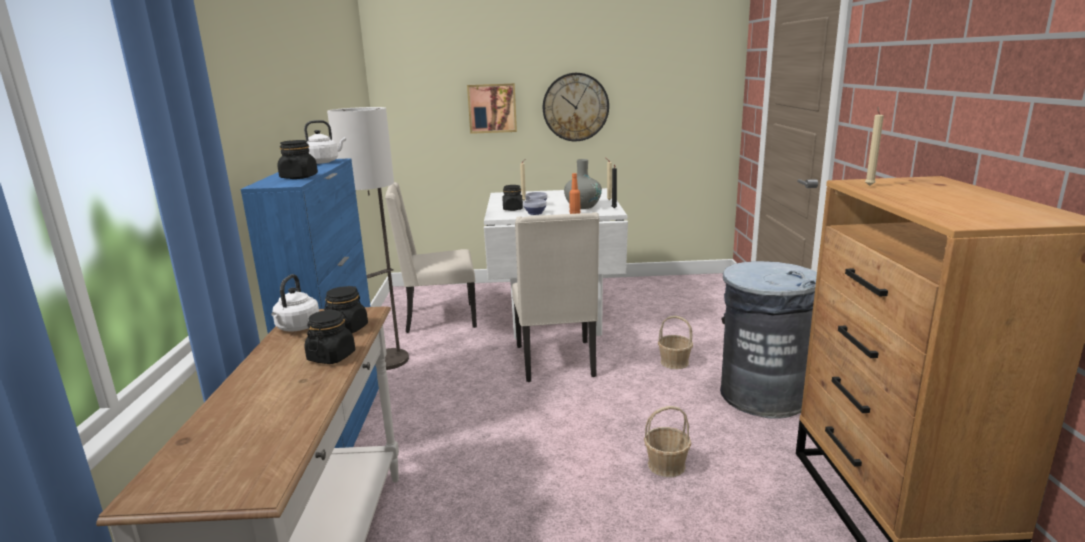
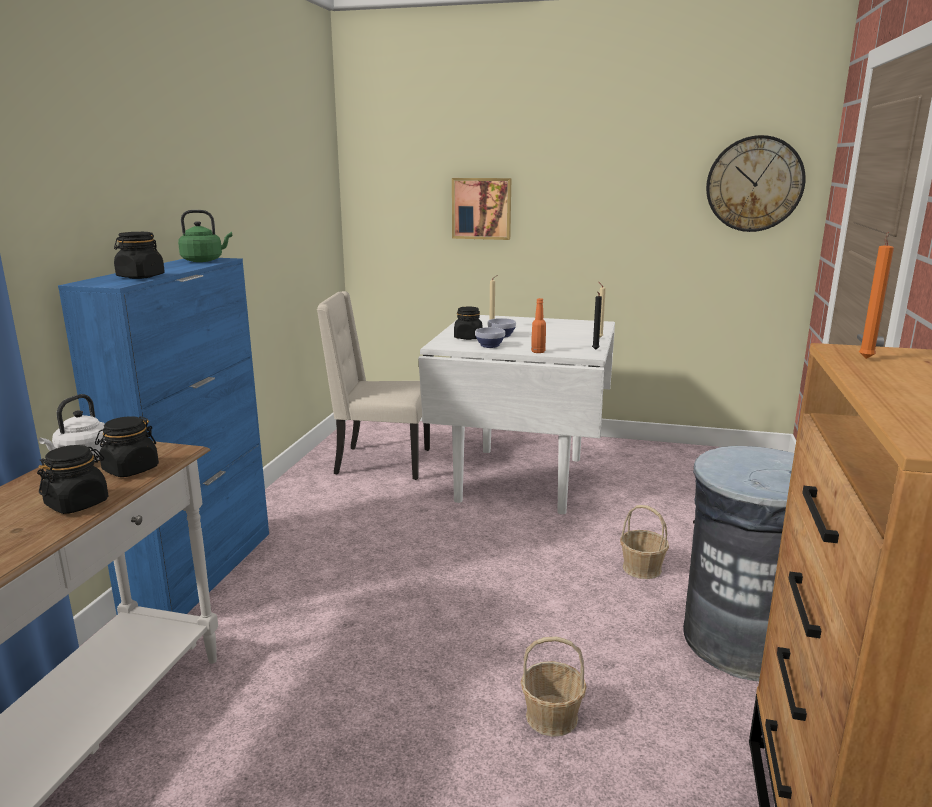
camera: 15 degrees right, 0 degrees up
white kettle [304,120,346,164] -> green kettle [178,210,232,262]
floor lamp [327,107,409,370] -> none
beige chair [512,212,600,382] -> none
wall clock [543,73,609,141] -> wall clock moved to [706,135,805,232]
grey vase [564,159,602,209] -> none
beige candle [865,107,884,186] -> orange candle [859,232,894,359]

